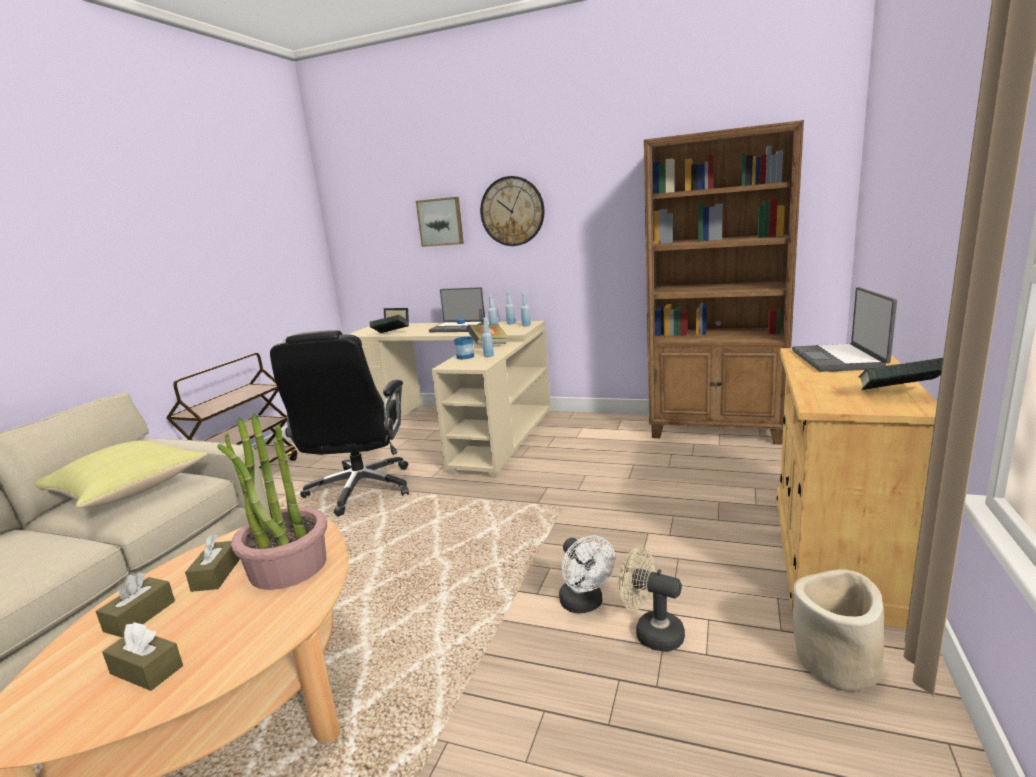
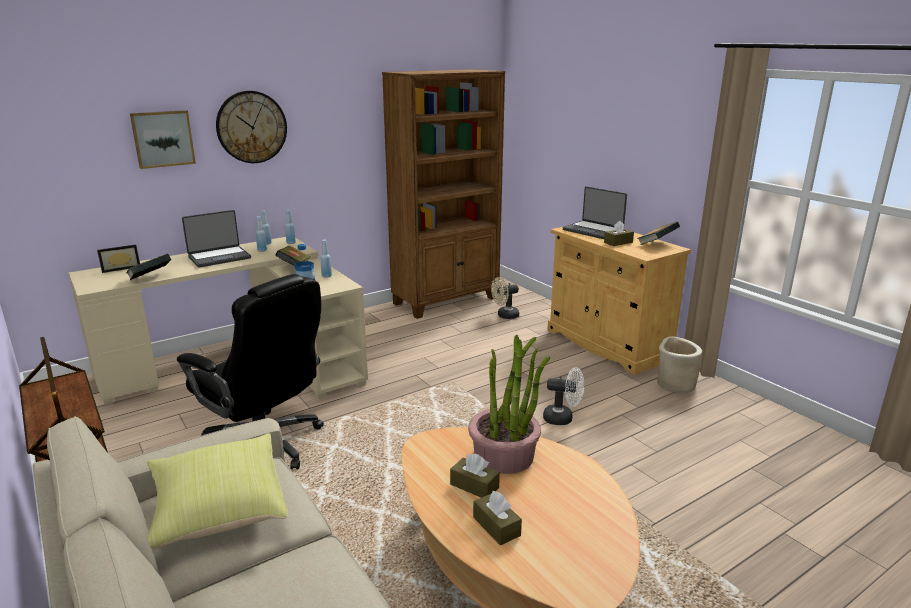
camera: 55 degrees left, 5 degrees up
brown tissue box [102,622,183,691] -> brown tissue box moved to [604,221,634,246]
beige fan [619,547,685,652] -> beige fan moved to [491,277,519,319]

